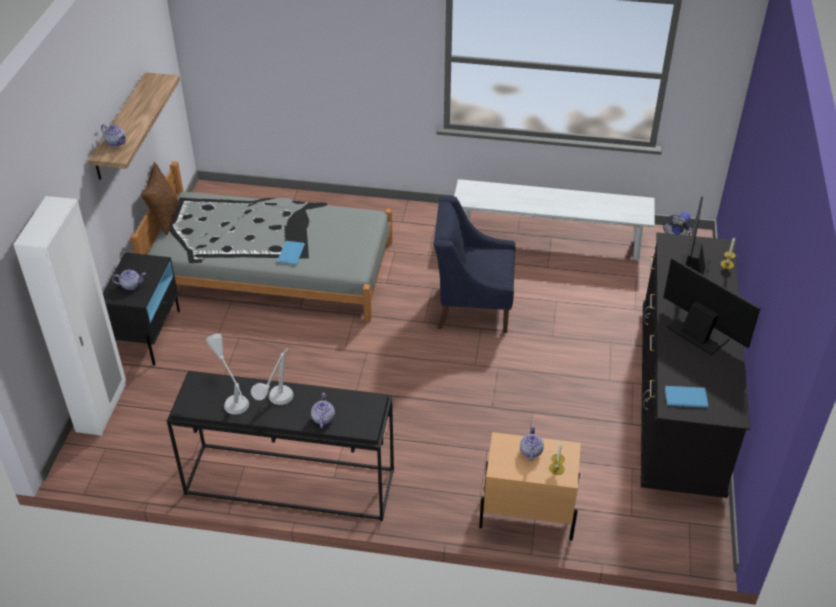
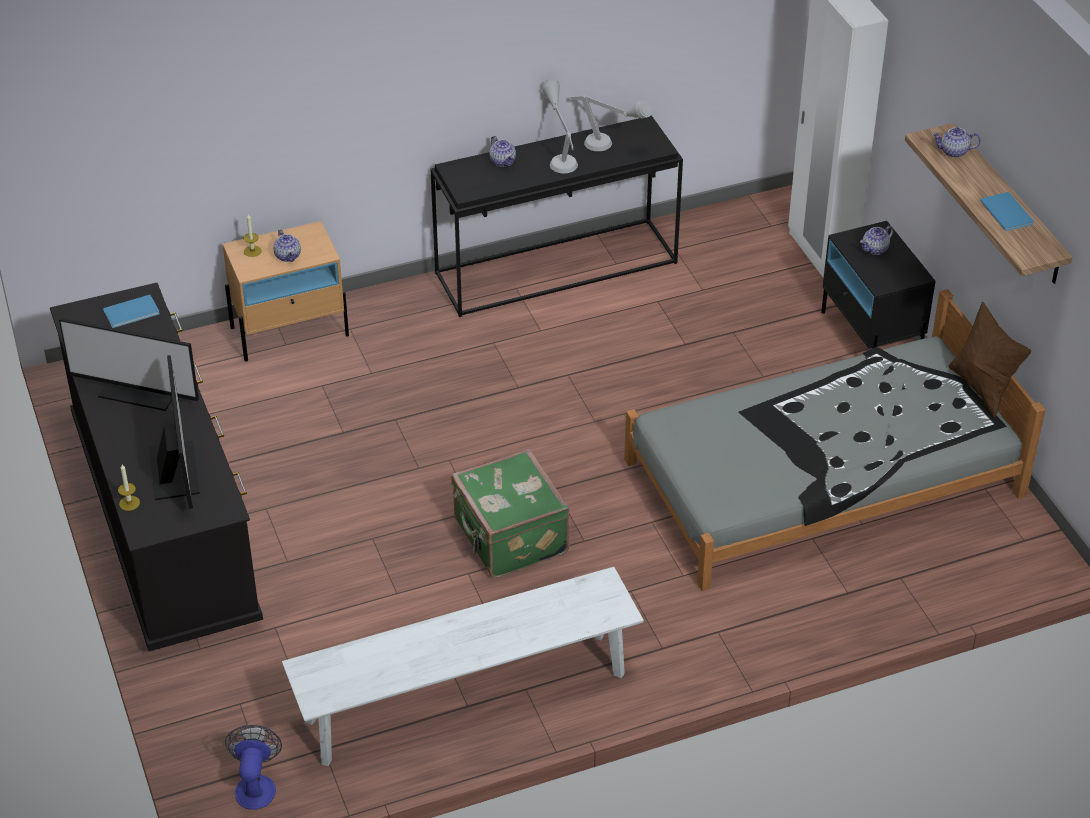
camera: 150 degrees right, 0 degrees up
blue book [277,241,305,265] -> blue book moved to [980,192,1034,231]
blue armchair [434,196,515,333] -> green suitcase [451,449,569,578]

